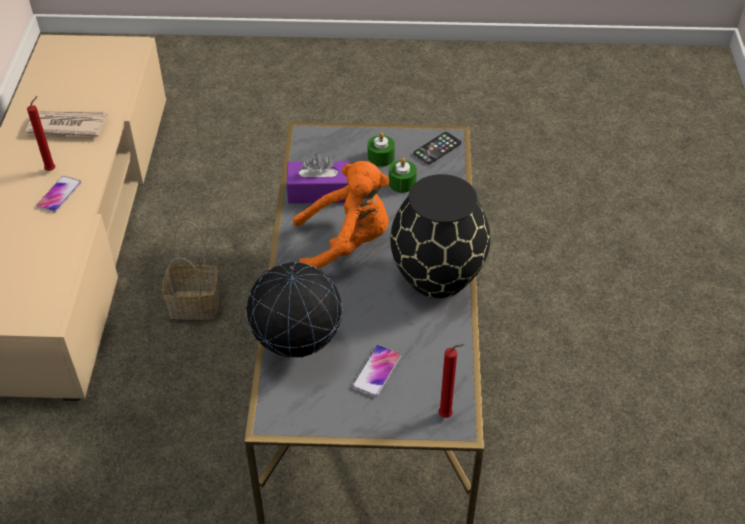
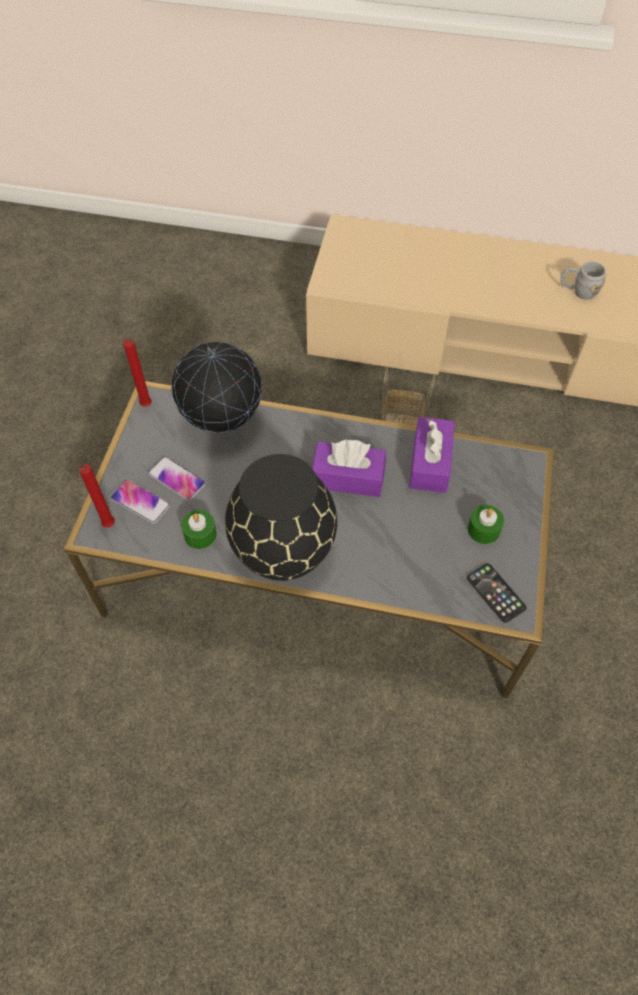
camera: 100 degrees right, 10 degrees up
newspaper [26,111,107,137] -> grey mug [560,261,606,300]
red candle [27,96,55,171] -> red candle moved to [123,339,152,406]
phone [36,176,81,213] -> phone moved to [111,480,170,524]
orange plush toy [293,161,389,268] -> purple tissue box [312,440,386,497]
green candle [389,158,417,193] -> green candle moved to [181,510,217,549]

